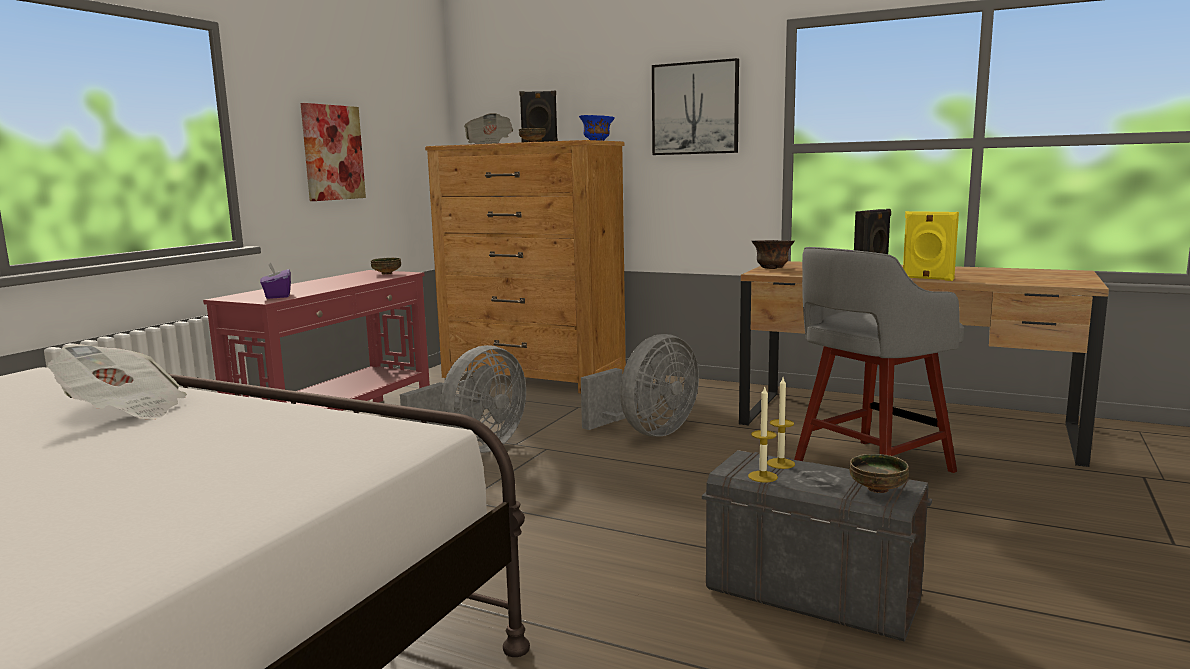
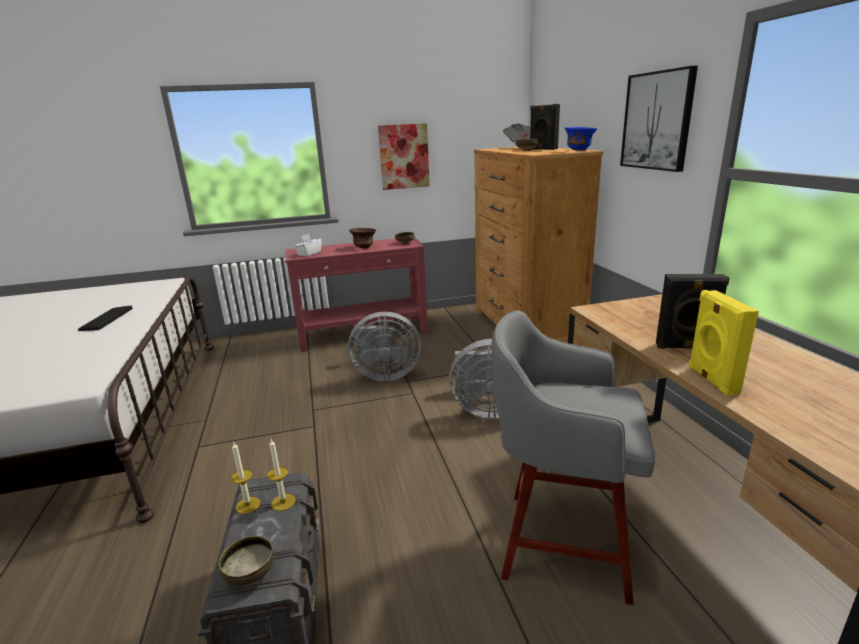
camera: 50 degrees right, 10 degrees up
newspaper [48,344,187,420] -> keyboard [78,306,133,331]
purple tissue box [260,262,291,299] -> white tissue box [294,234,322,257]
brown bowl [752,240,795,269] -> brown bowl moved to [349,228,376,248]

